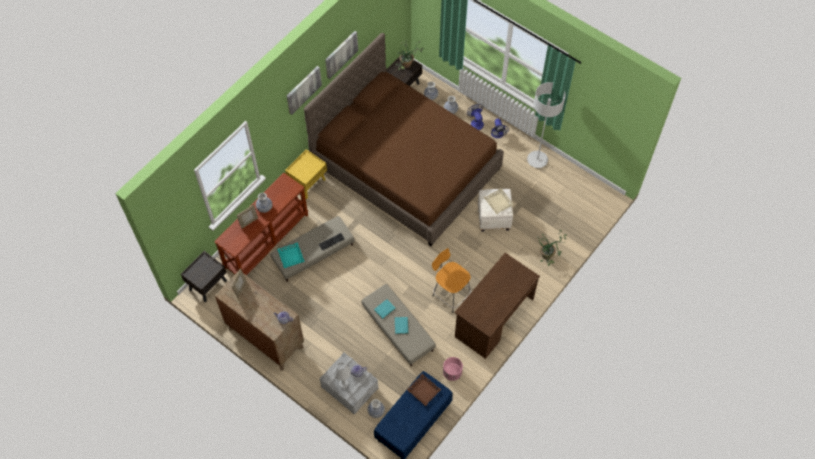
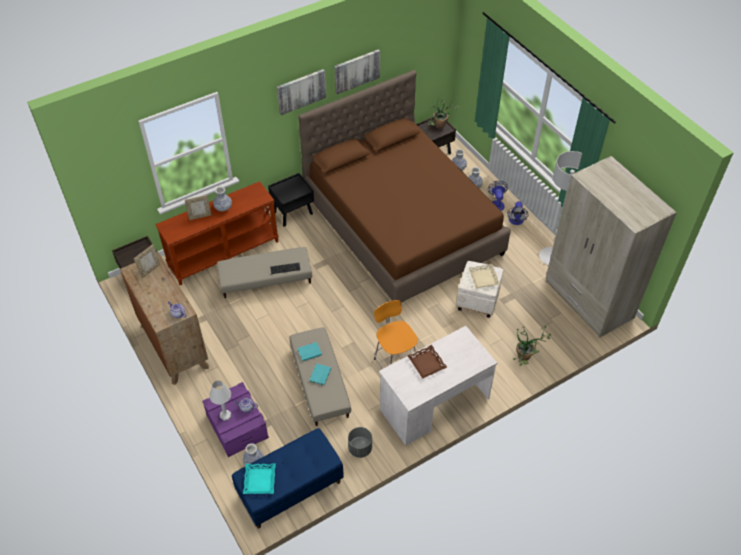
camera: 20 degrees right, 10 degrees down
turquoise tray [277,242,305,268] -> turquoise tray moved to [243,463,276,494]
yellow nightstand [285,149,327,199] -> black nightstand [268,173,314,227]
grey storage box [319,353,379,415] -> purple storage box [202,382,269,457]
brown tray [407,374,441,406] -> brown tray moved to [407,345,447,379]
pink planter [443,357,463,381] -> grey planter [348,427,372,458]
brown desk [455,253,540,359] -> white desk [379,326,497,446]
none -> beige wardrobe [545,156,677,338]

